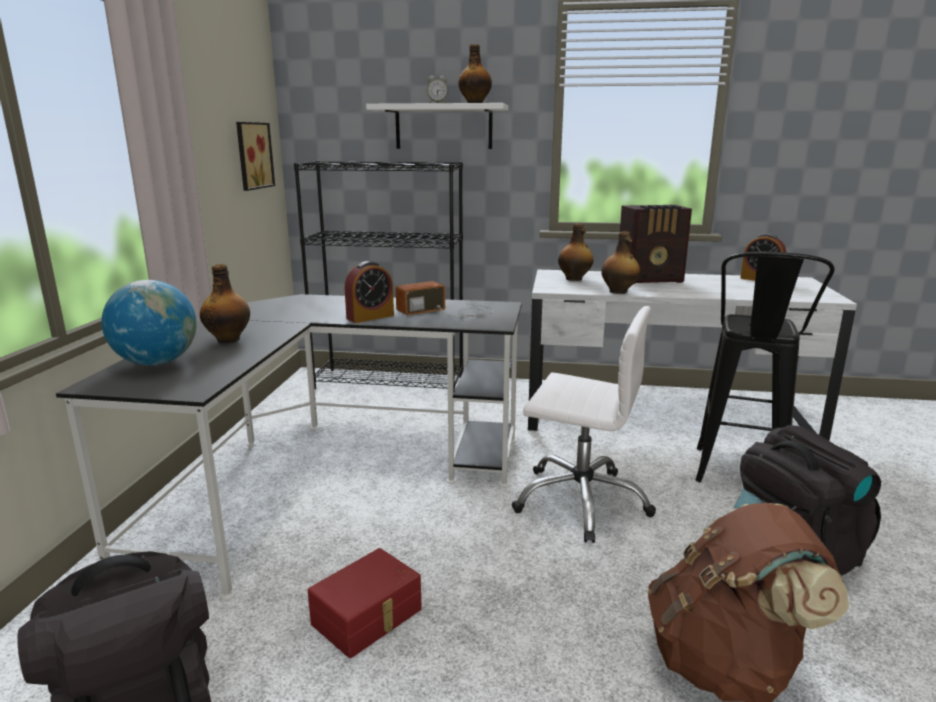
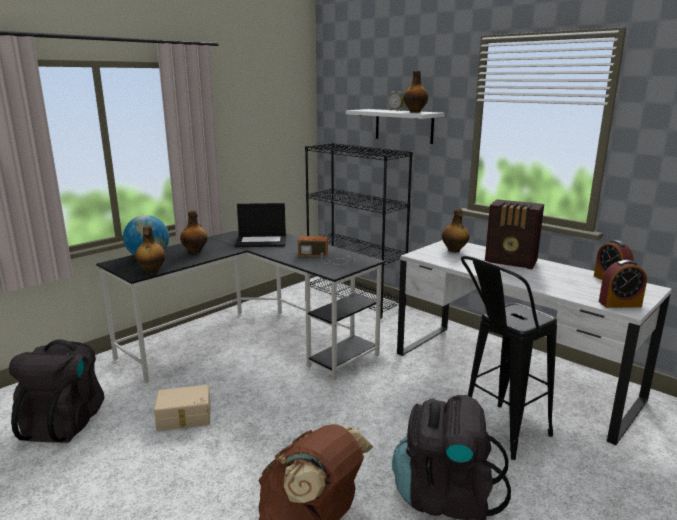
camera: 35 degrees right, 0 degrees up
picture [236,122,275,191] -> none
red storage box [308,548,422,658] -> beige storage box [154,385,211,431]
alarm clock [345,261,394,323] -> alarm clock moved to [599,260,647,308]
white office chair [512,306,656,543] -> none
bottle [601,232,640,294] -> bottle moved to [135,226,166,274]
none -> laptop [235,203,286,247]

